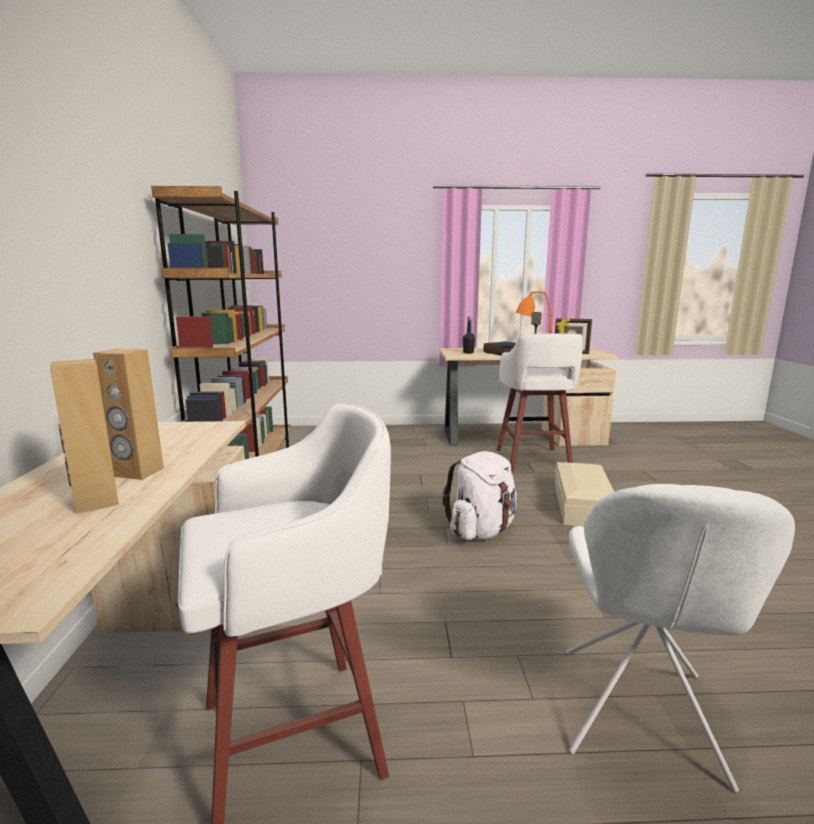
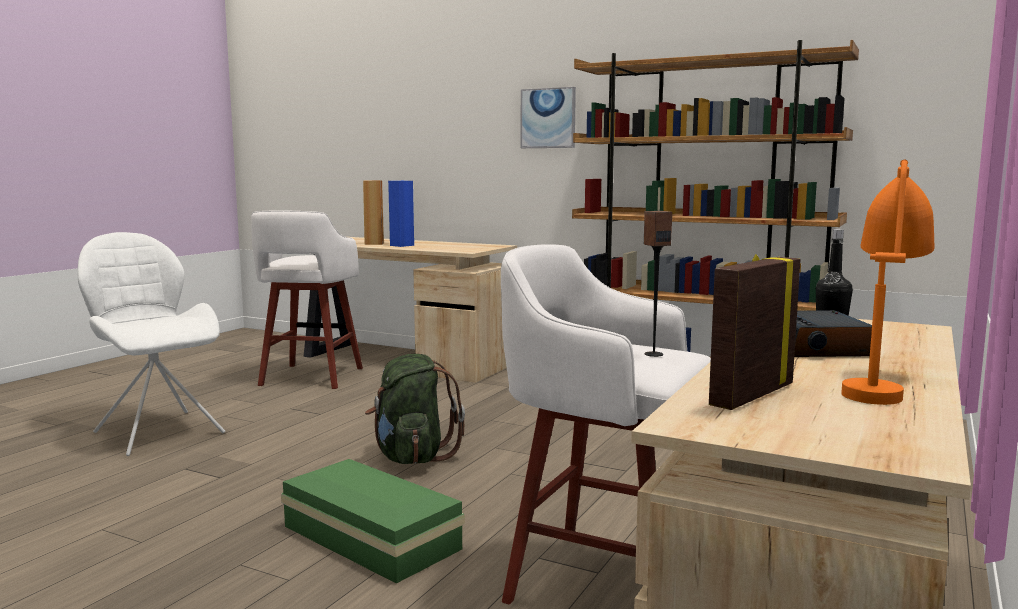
camera: 120 degrees right, 5 degrees down
brown speaker [93,348,164,480] -> blue speaker [388,181,414,247]
white backpack [442,451,517,540] -> green backpack [365,354,465,464]
beige storage box [555,462,614,527] -> green storage box [281,459,465,584]
none -> picture [521,87,576,148]

